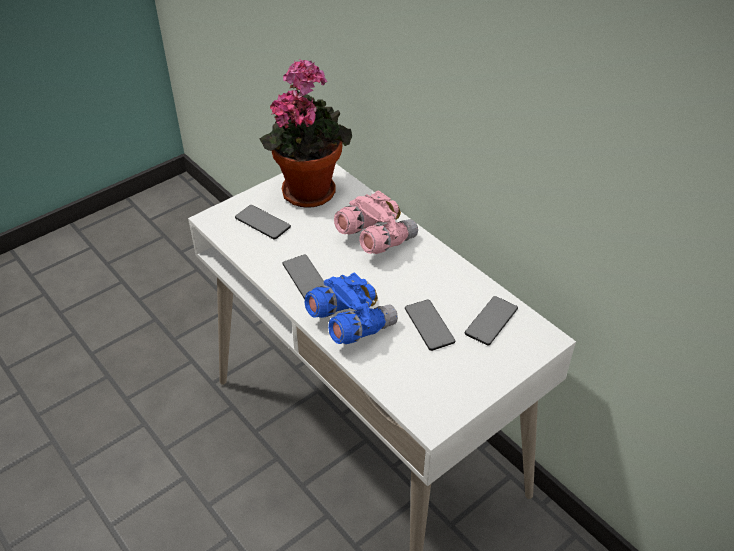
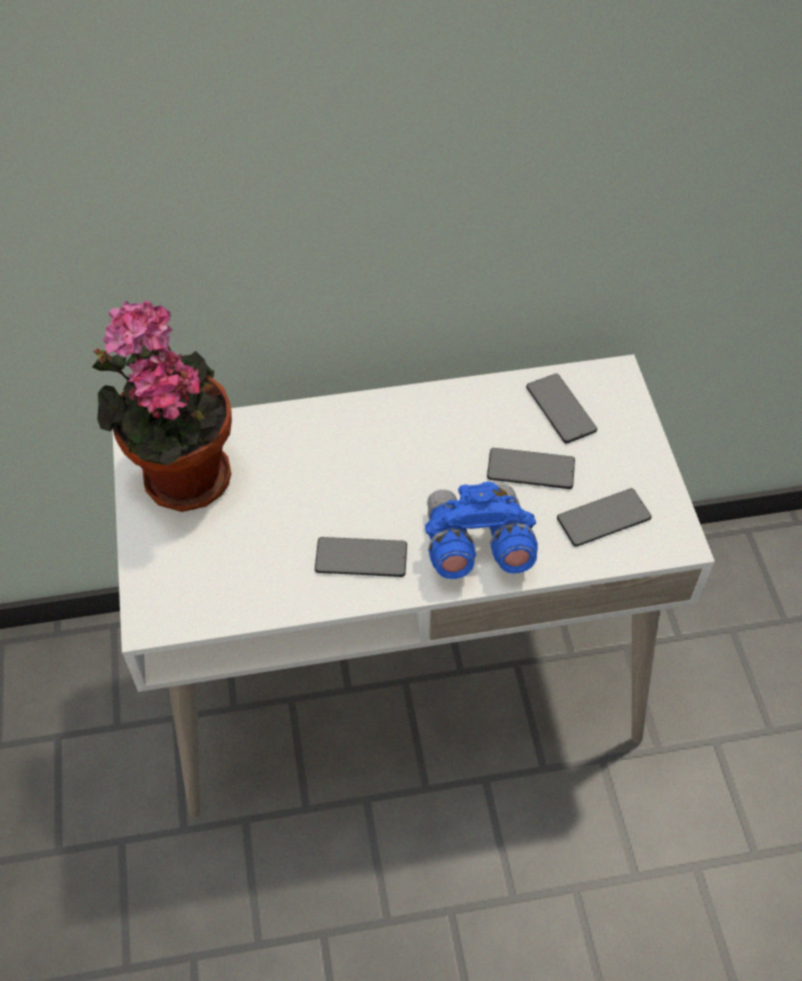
camera: 60 degrees left, 10 degrees up
phone [235,205,291,240] -> phone moved to [557,488,651,547]
pink binoculars [334,190,418,254] -> none

